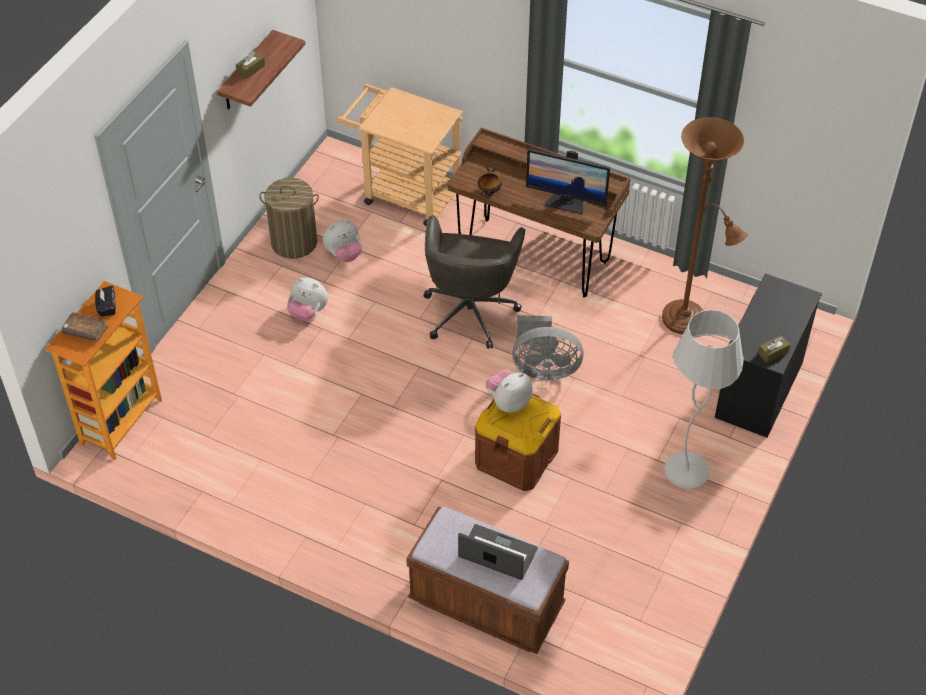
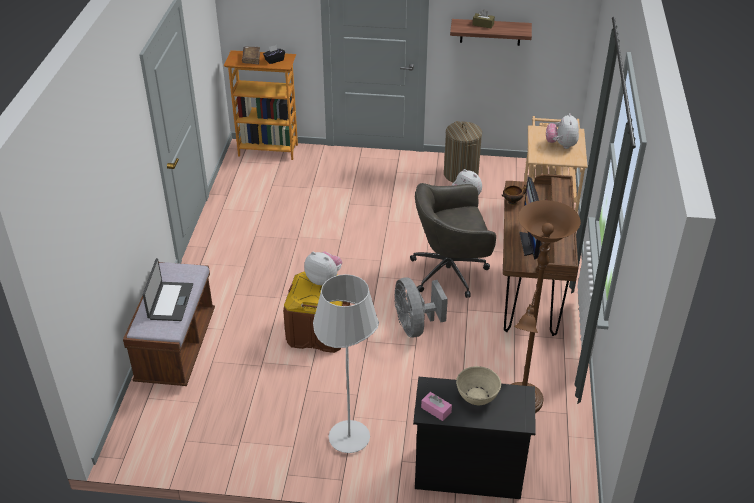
camera: 70 degrees right, 10 degrees down
plush toy [287,278,328,321] -> plush toy moved to [546,113,579,149]
brown tissue box [758,335,790,363] -> pink tissue box [421,392,452,421]
none -> beige bowl [456,366,501,405]

